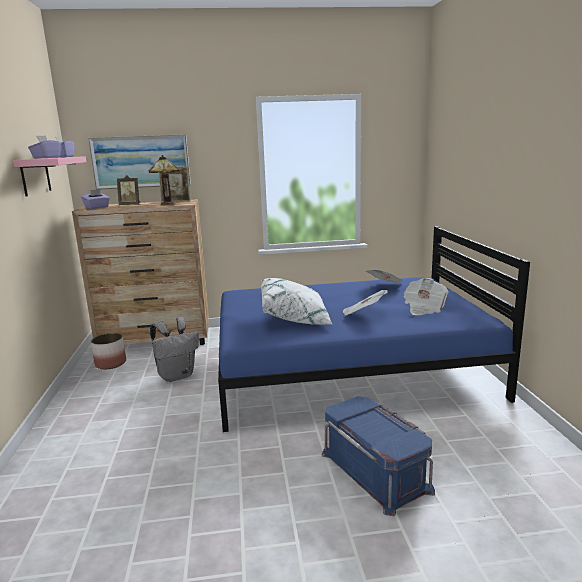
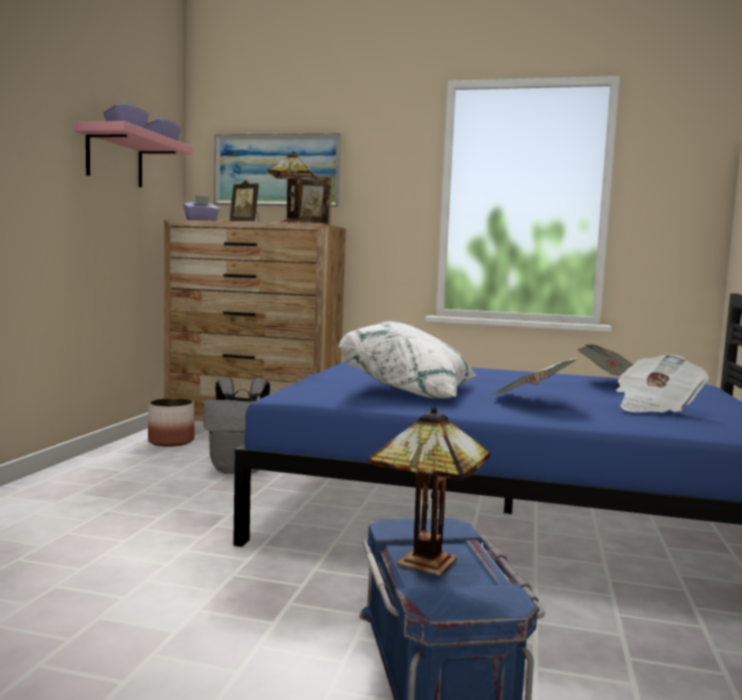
camera: 20 degrees right, 10 degrees down
none -> table lamp [368,407,490,576]

